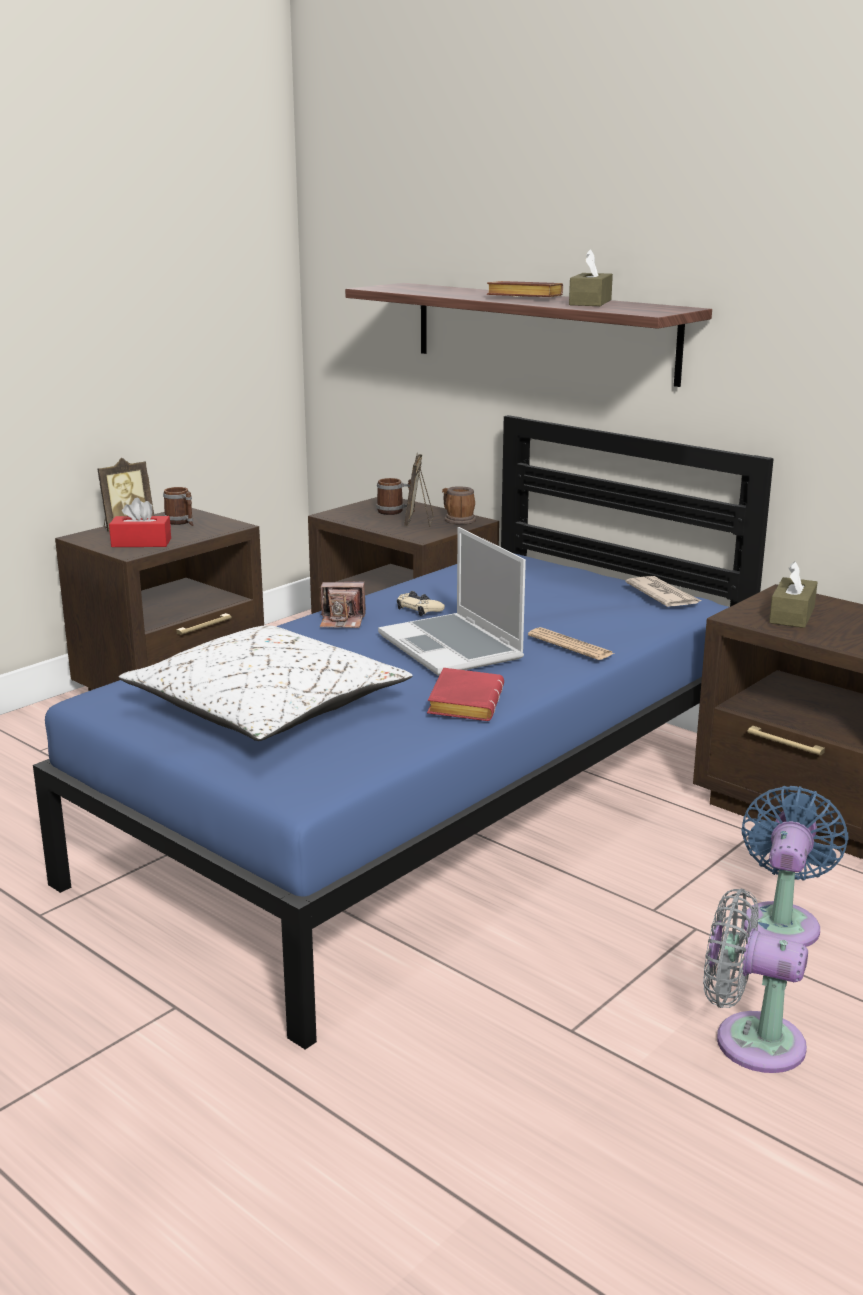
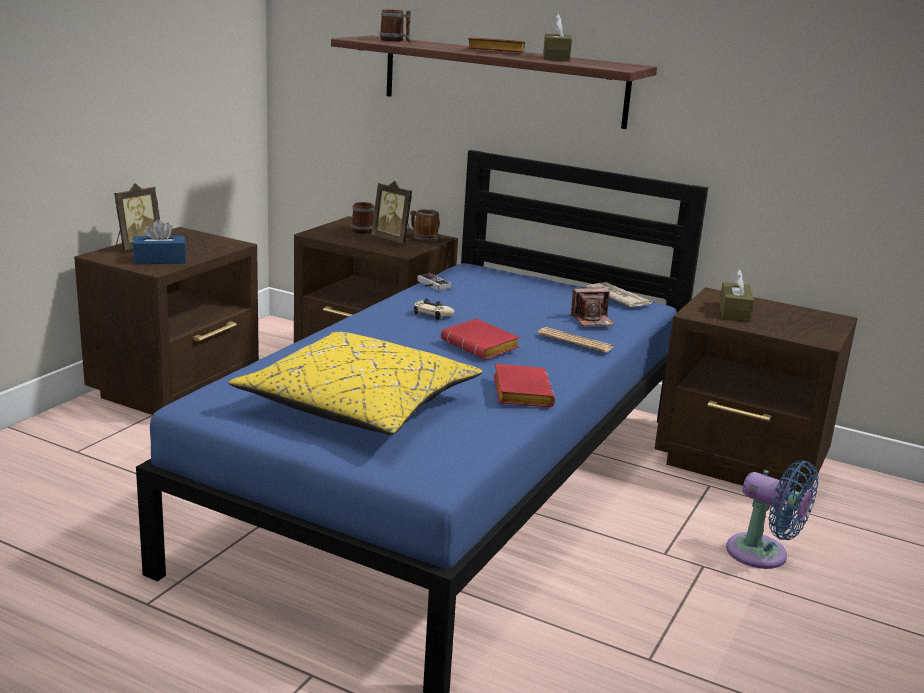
camera: 15 degrees left, 0 degrees up
red tissue box [109,498,171,547] -> blue tissue box [133,219,186,264]
white pillow [119,625,413,741] -> yellow pillow [229,332,483,435]
mug [163,487,193,526] -> mug moved to [380,9,411,42]
camera [320,582,366,628] -> camera moved to [570,287,614,326]
laptop [378,527,526,676] -> red book [441,318,520,359]
picture frame [404,454,434,527] -> picture frame turned 45 degrees counterclockwise [371,181,413,243]
grey fan [703,888,808,1073] -> none
blue fan [741,786,849,947] -> blue fan turned 120 degrees clockwise [726,461,818,569]
none -> game controller [417,273,451,291]

